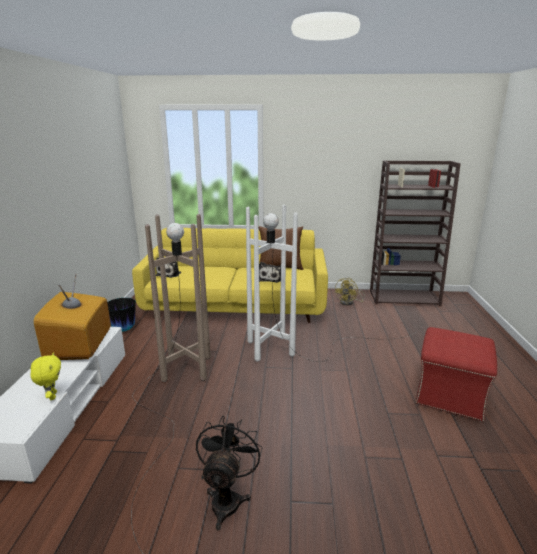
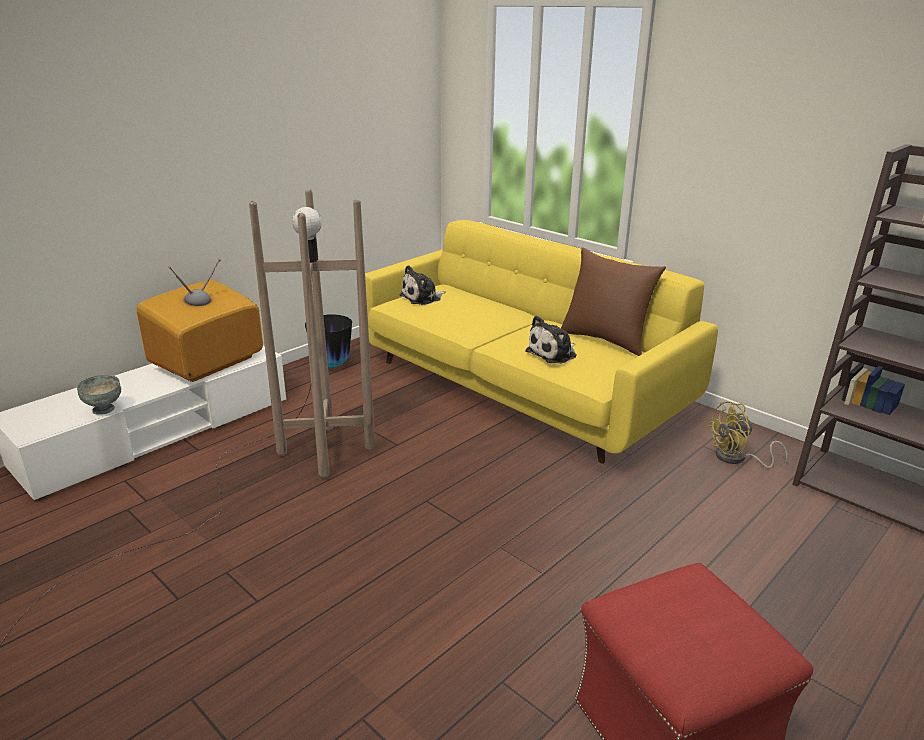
camera: 40 degrees right, 5 degrees up
yellow plush toy [31,353,61,400] -> grey bowl [77,375,121,415]
black fan [196,416,263,530] -> none
white floor lamp [246,205,421,362] -> none

